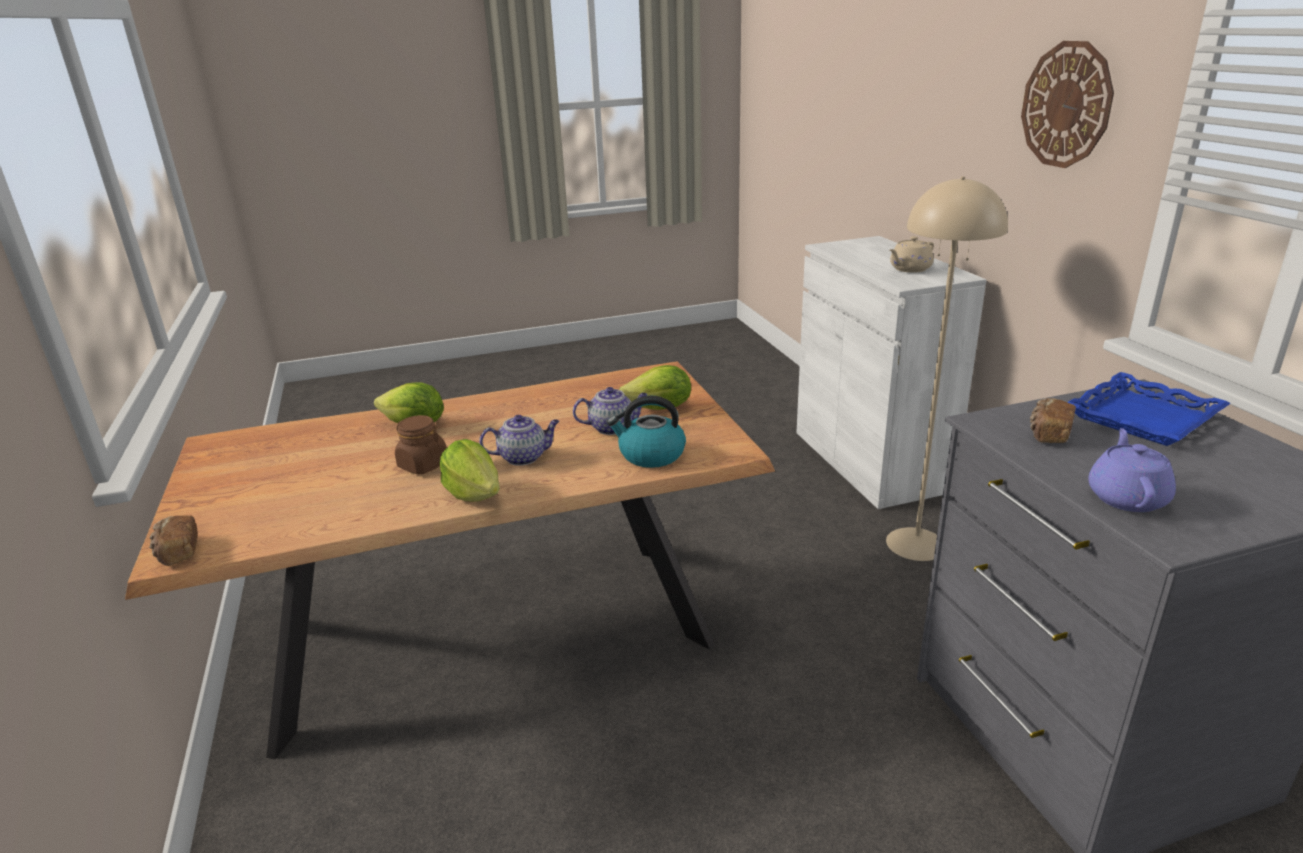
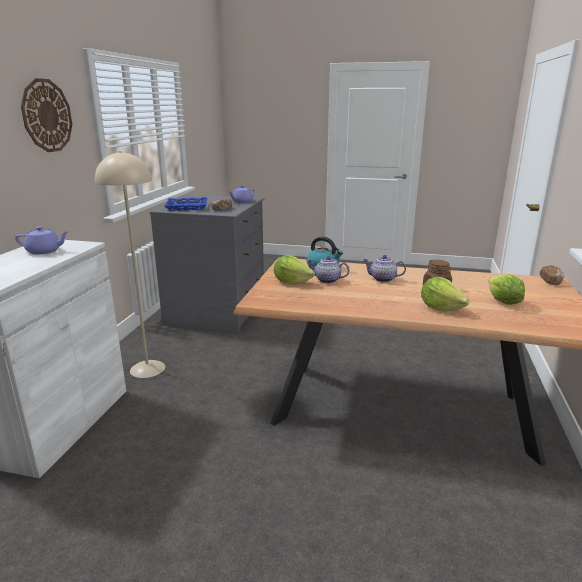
camera: 150 degrees left, 5 degrees down
lettuce [439,439,500,502] -> lettuce moved to [489,274,525,305]
beige teapot [890,236,934,273] -> purple teapot [15,226,69,254]

